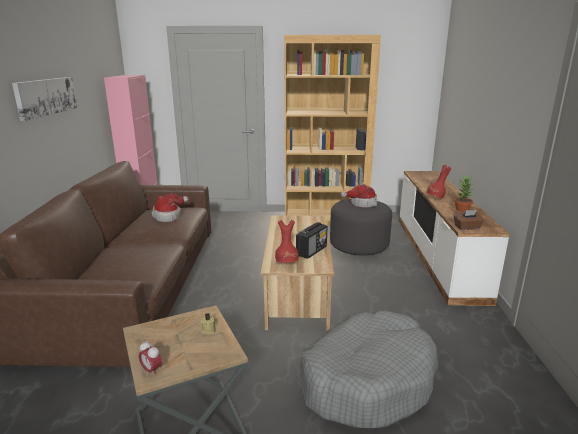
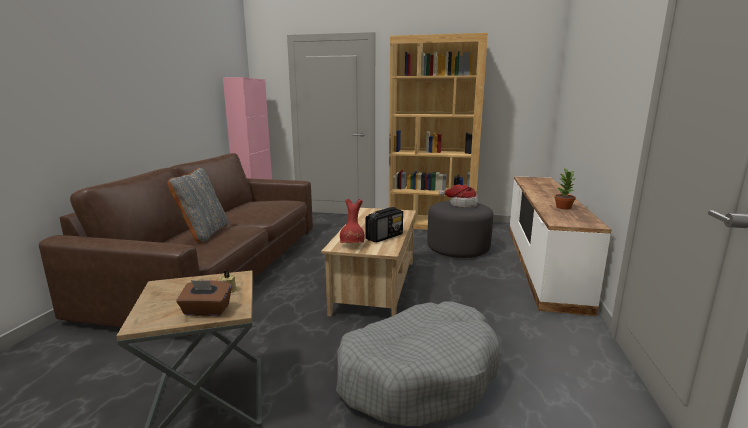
camera: 10 degrees right, 5 degrees down
picture [12,77,77,121] -> none
alarm clock [139,341,162,375] -> none
hat [152,193,189,222] -> none
red vase [427,165,452,199] -> none
brown tissue box [454,210,484,230] -> brown tissue box moved to [176,280,232,316]
none -> grey pillow [168,168,229,243]

